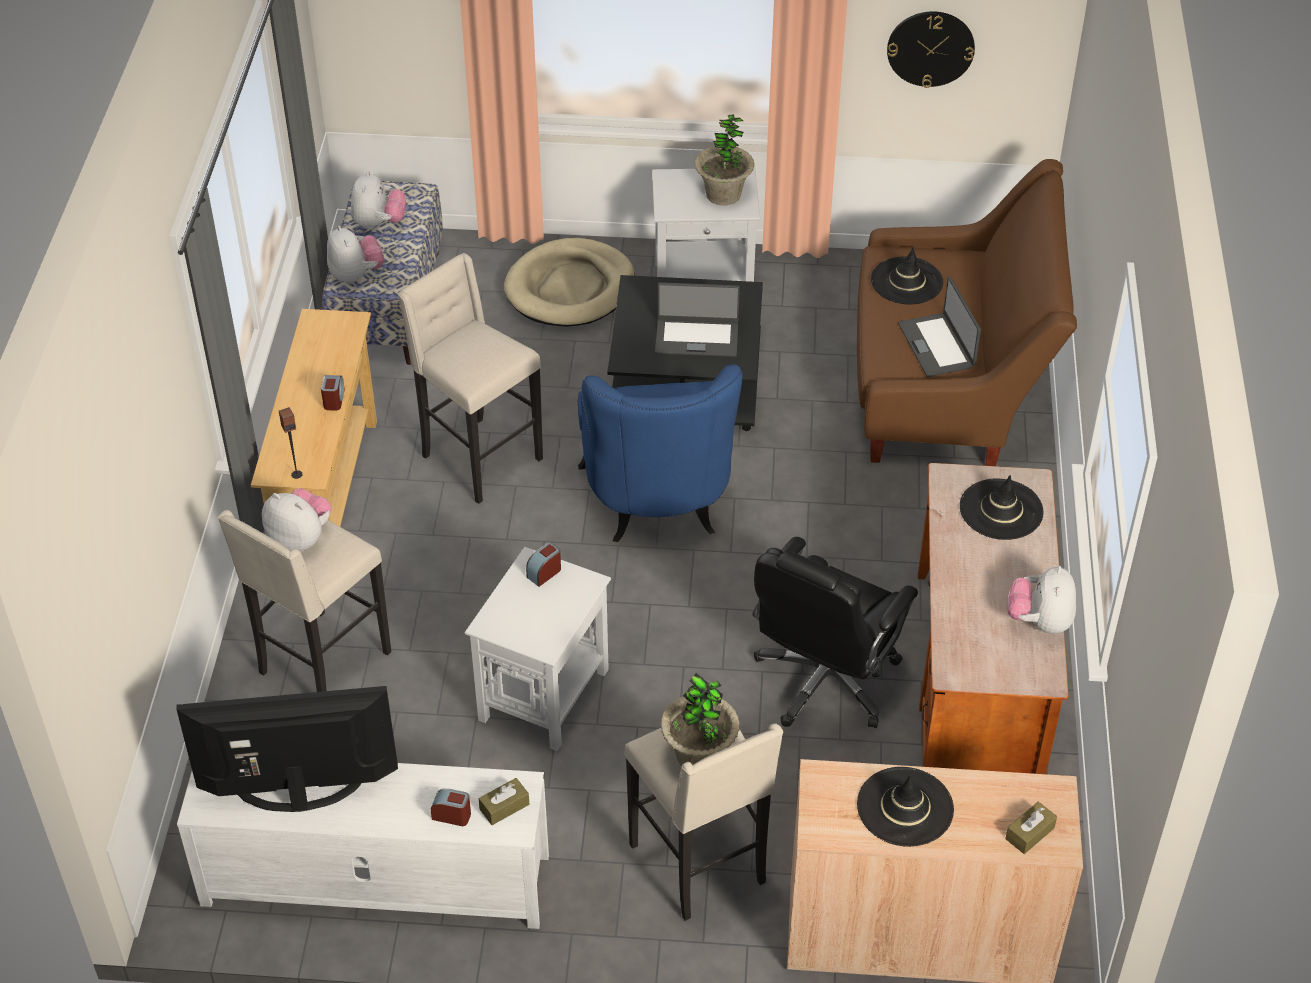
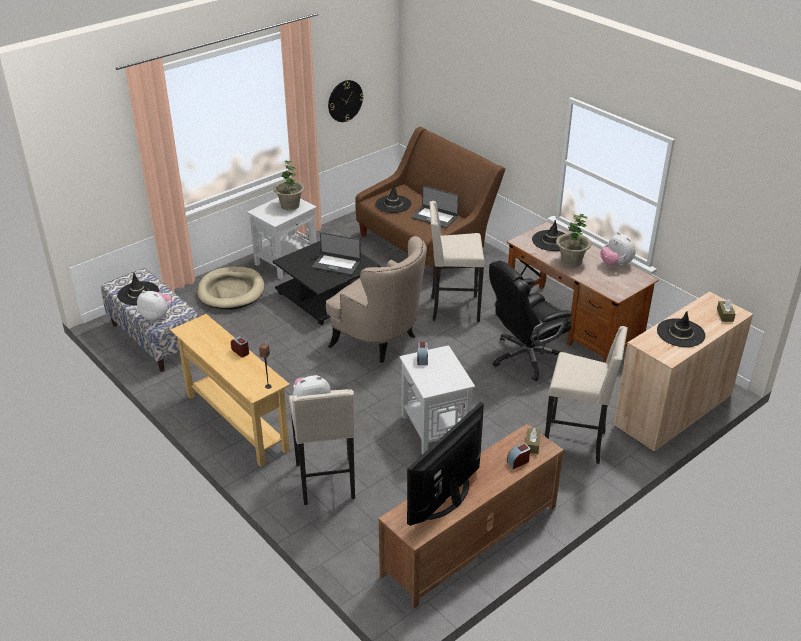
camera: 45 degrees left, 10 degrees down
white tv stand [177,763,549,929] -> brown tv stand [378,424,564,609]
plush toy [351,171,406,230] -> black hat [117,273,159,305]
beige stool [398,253,543,504] -> beige stool moved to [429,201,485,322]
blue armchair [578,364,742,542] -> beige armchair [326,236,427,363]
laptop [655,282,740,357] -> laptop turned 60 degrees clockwise [312,232,361,275]
potted plant [660,673,740,766] -> potted plant moved to [556,214,591,267]
black office chair [752,537,918,728] -> black office chair turned 75 degrees clockwise [489,261,572,381]

